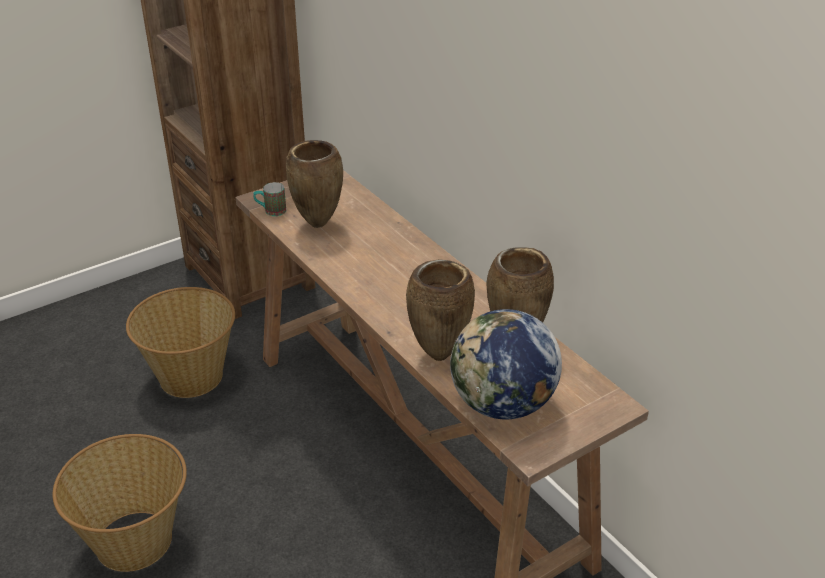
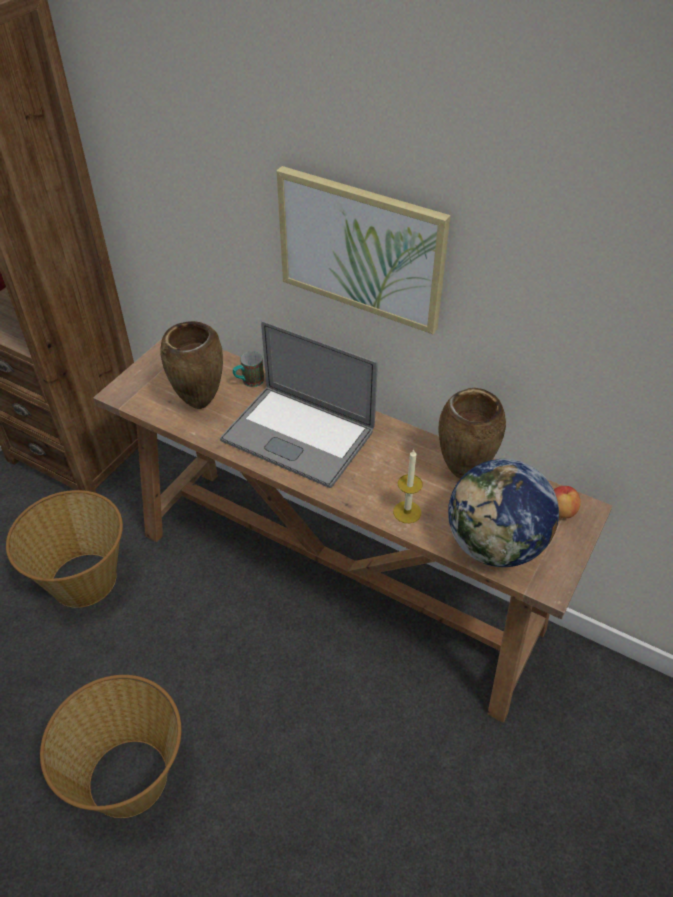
camera: 25 degrees left, 10 degrees up
mug [253,182,286,217] -> mug moved to [233,351,264,387]
brown vase [406,259,475,361] -> candle [393,450,423,523]
none -> laptop [220,321,378,488]
none -> picture [277,166,451,334]
none -> apple [554,486,581,518]

